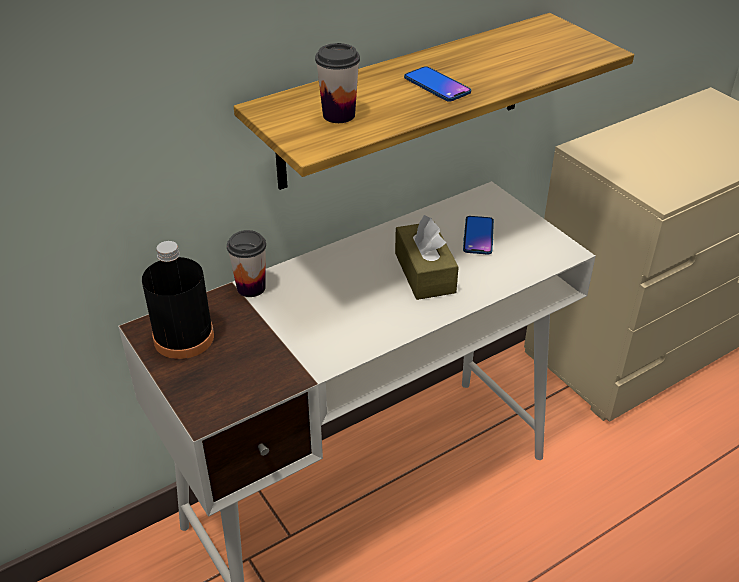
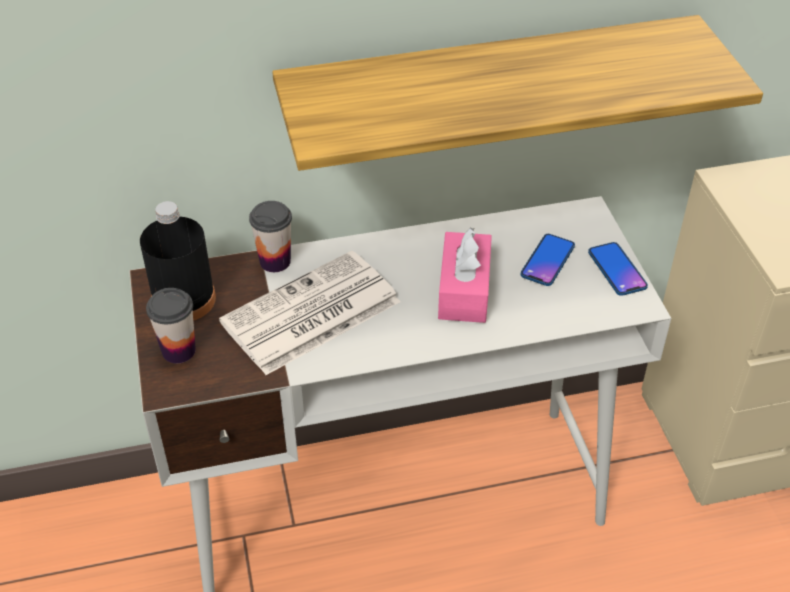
camera: 20 degrees right, 5 degrees up
cup [315,43,360,123] -> cup moved to [146,288,196,363]
brown tissue box [395,215,459,300] -> pink tissue box [438,228,492,323]
phone [404,66,471,102] -> phone moved to [588,242,648,296]
none -> newspaper [219,251,400,375]

